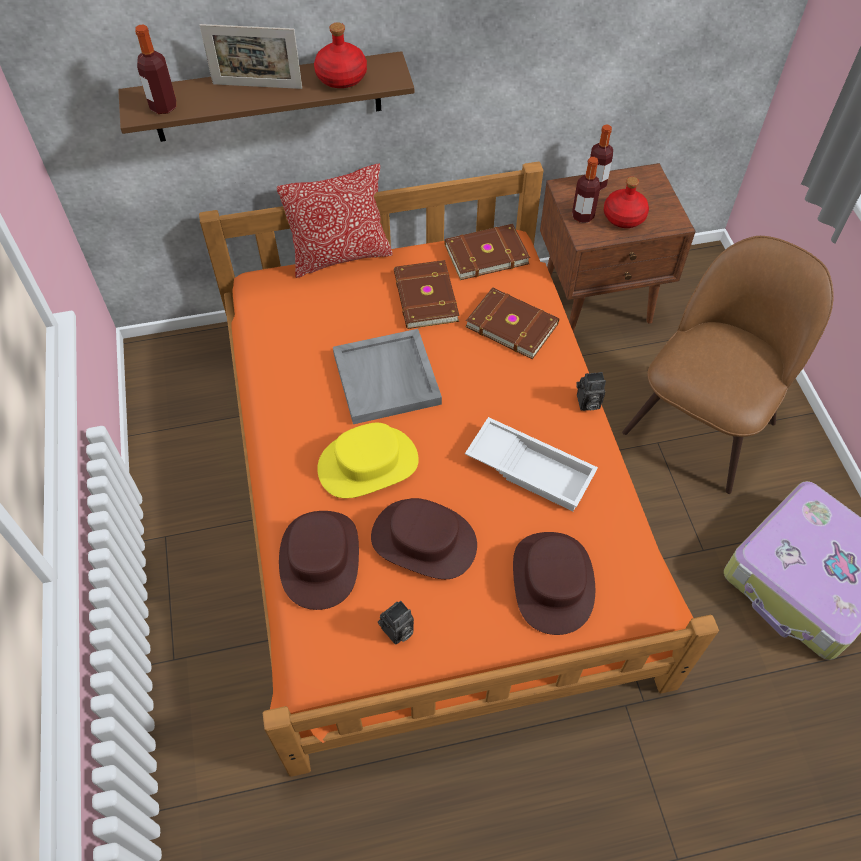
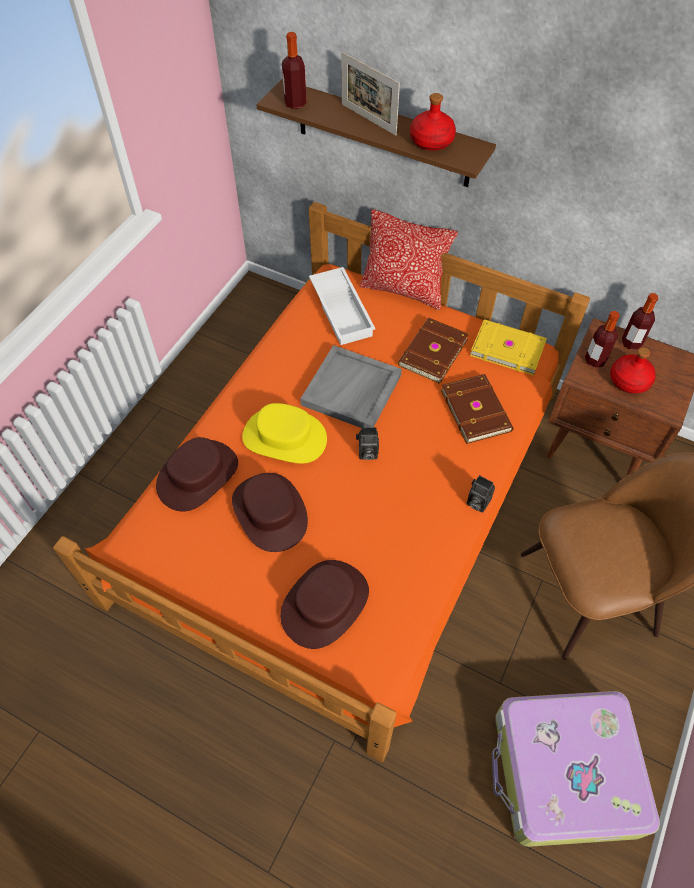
camera: 40 degrees right, 0 degrees up
camera [378,601,414,645] -> camera moved to [356,427,379,460]
brown book [444,224,530,280] -> yellow book [470,319,547,375]
white tray [465,417,598,511] -> white tray moved to [309,267,376,345]

